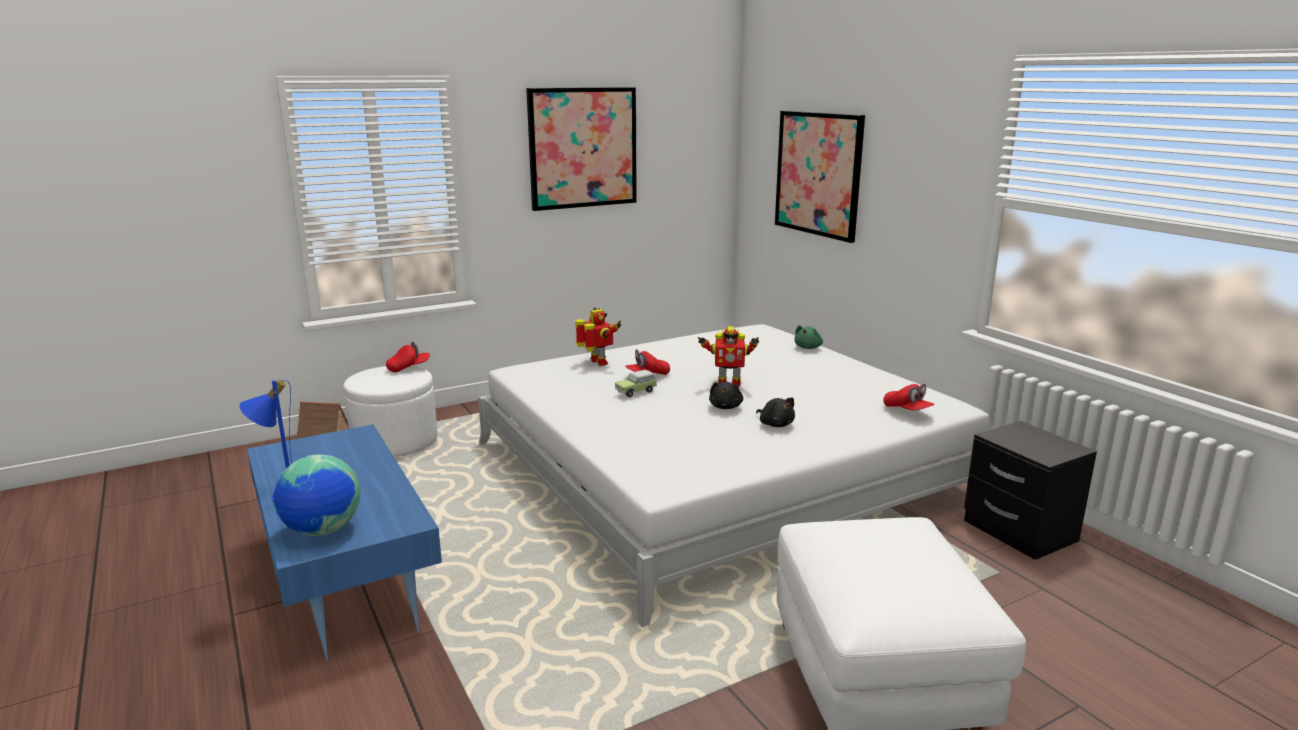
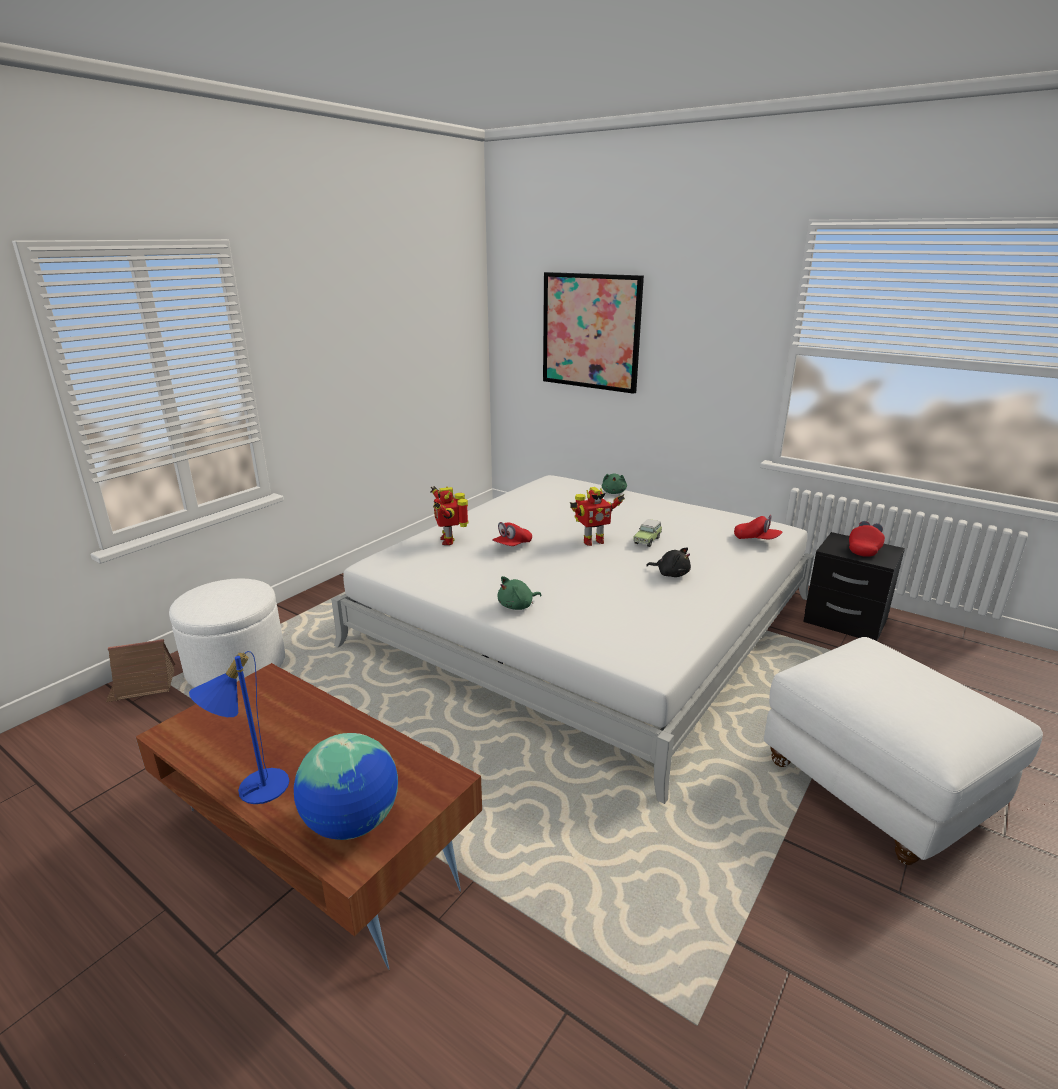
camera: 25 degrees left, 5 degrees up
blue coffee table [247,424,442,663] -> brown coffee table [136,663,482,971]
red cap [386,342,430,372] -> red cap moved to [849,521,885,557]
picture [526,87,637,211] -> none
toy robot [575,307,621,366] -> toy robot turned 135 degrees counterclockwise [430,486,469,545]
toy car [615,370,657,397] -> toy car moved to [633,519,662,547]
black plush toy [709,382,743,409] -> none
none -> green plush toy [497,576,542,610]

